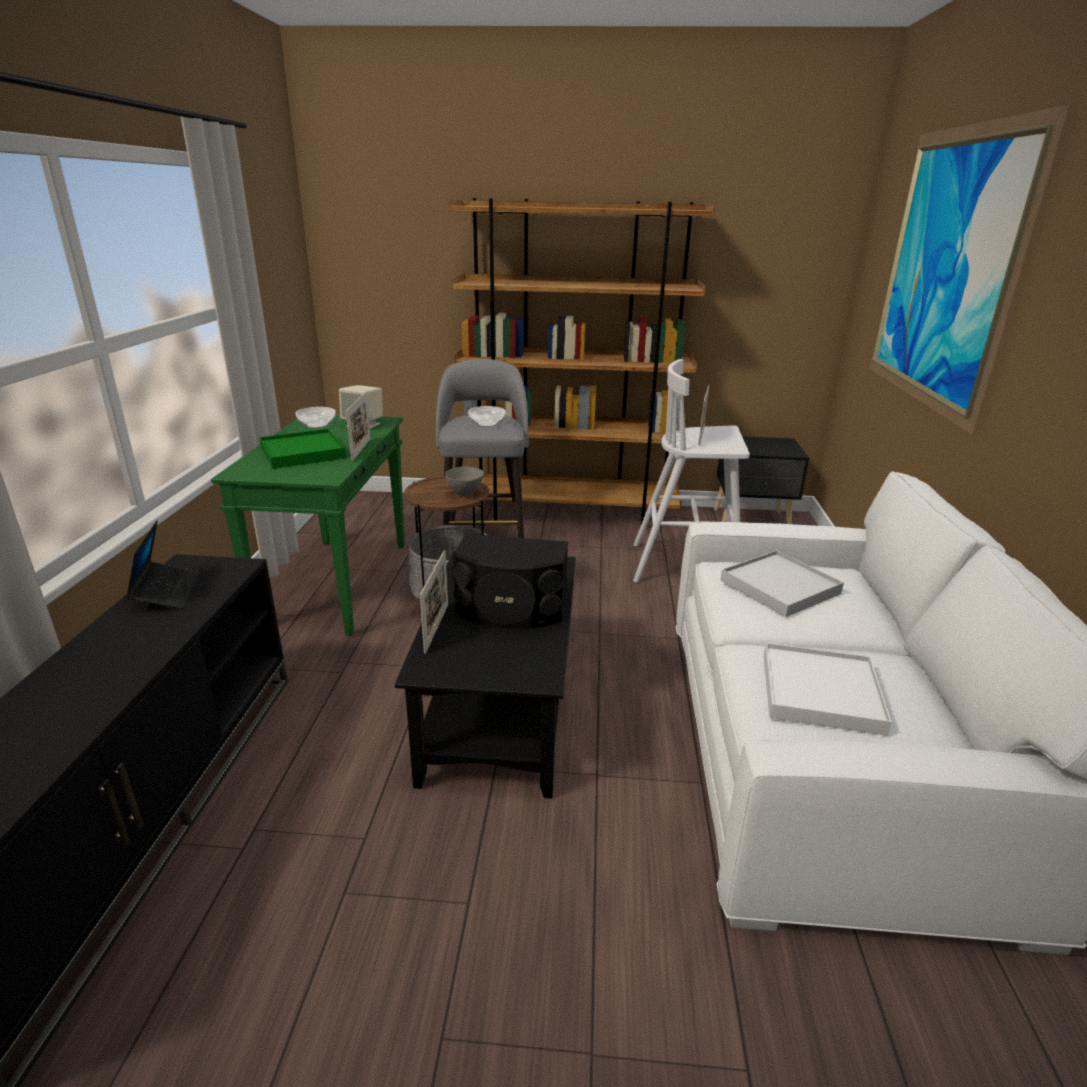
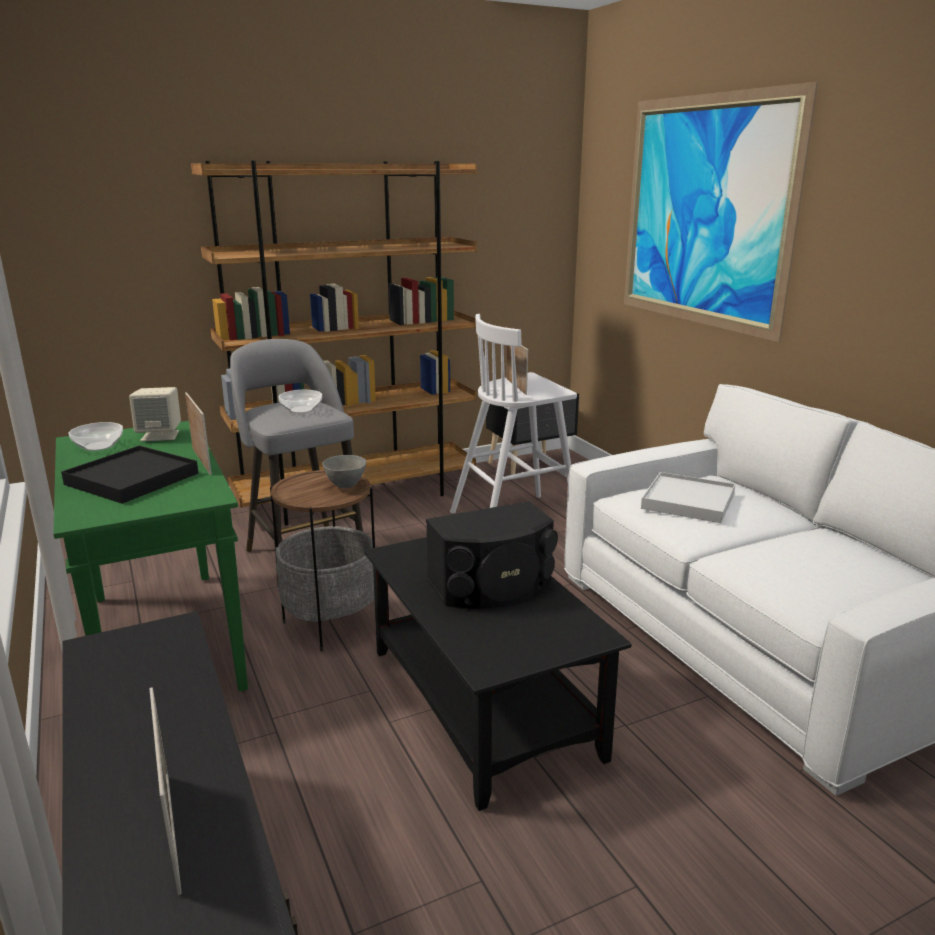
camera: 30 degrees left, 5 degrees down
laptop [125,521,200,609] -> none
green tray [259,429,346,469] -> black tray [61,446,198,504]
picture frame [420,550,448,654] -> picture frame moved to [150,688,182,895]
white tray [764,643,892,736] -> none

